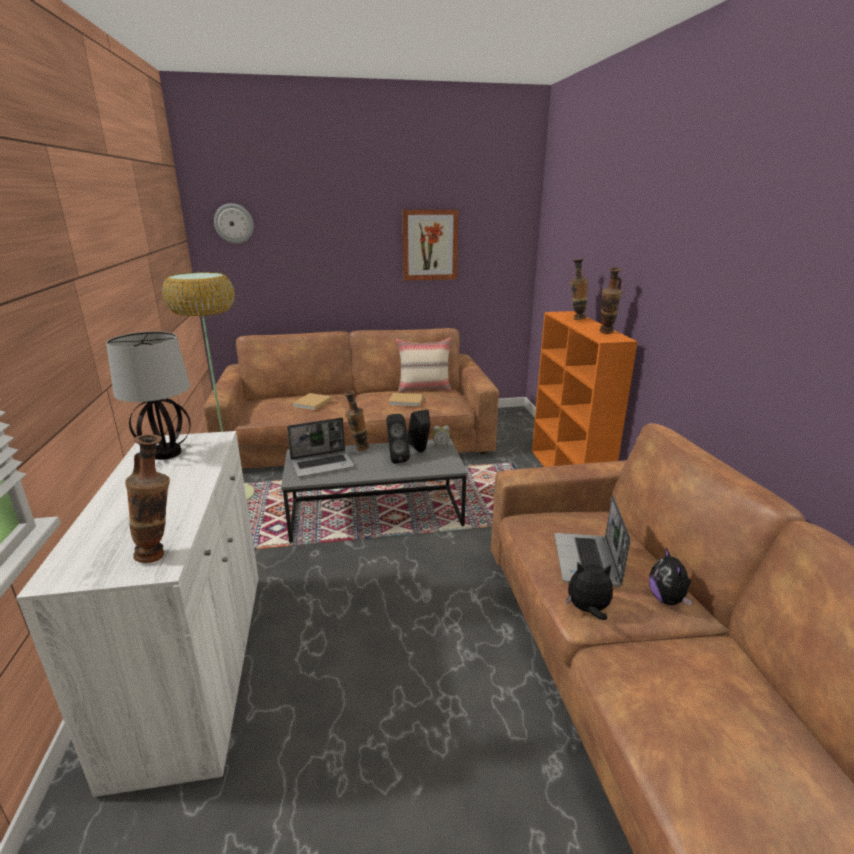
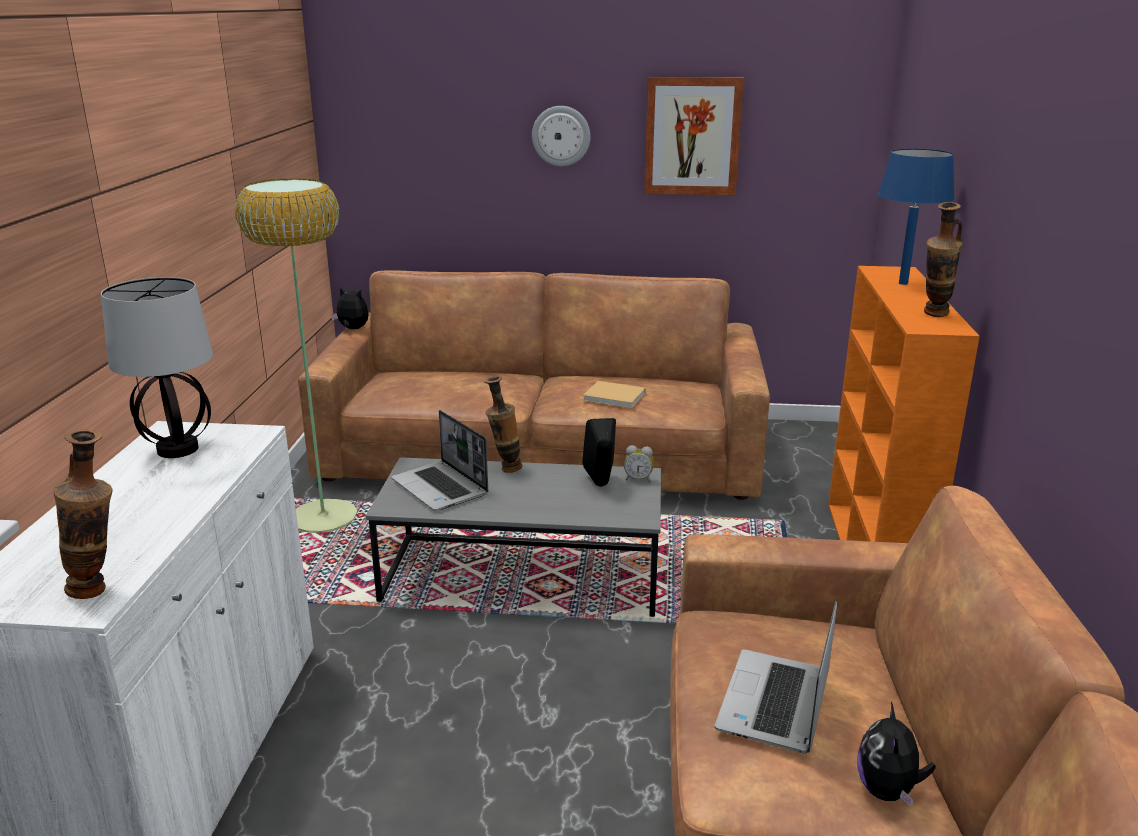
camera: 15 degrees right, 0 degrees up
wall clock [214,203,254,244] -> wall clock moved to [532,106,590,166]
laptop [287,418,355,477] -> laptop turned 60 degrees clockwise [391,410,488,511]
beige book [292,393,332,410] -> none
black speaker [386,414,410,464] -> none
beige pillow [396,338,452,393] -> none
plush toy [566,562,613,620] -> plush toy moved to [331,287,369,329]
vase [570,259,588,320] -> blue table lamp [878,149,955,285]

